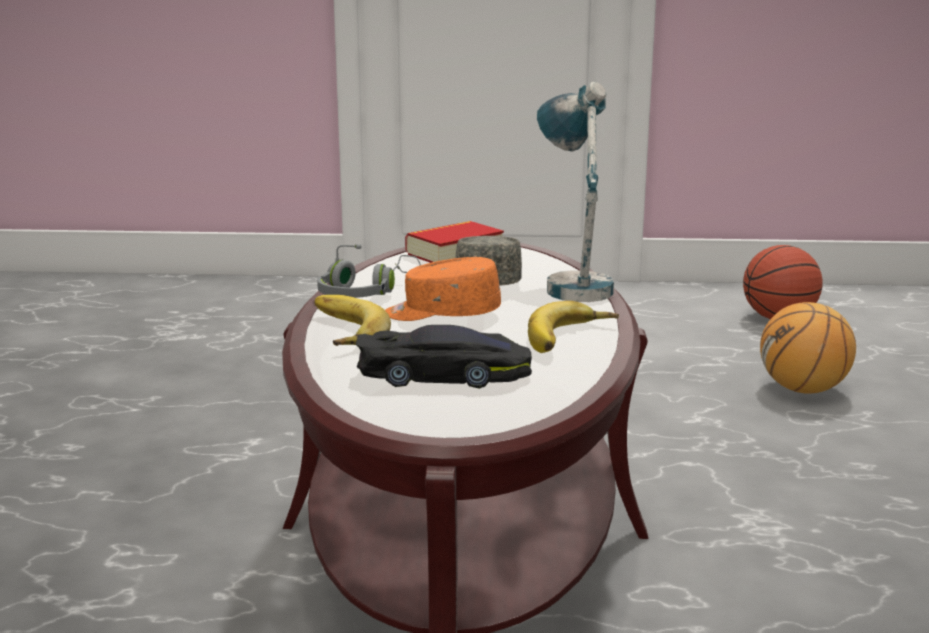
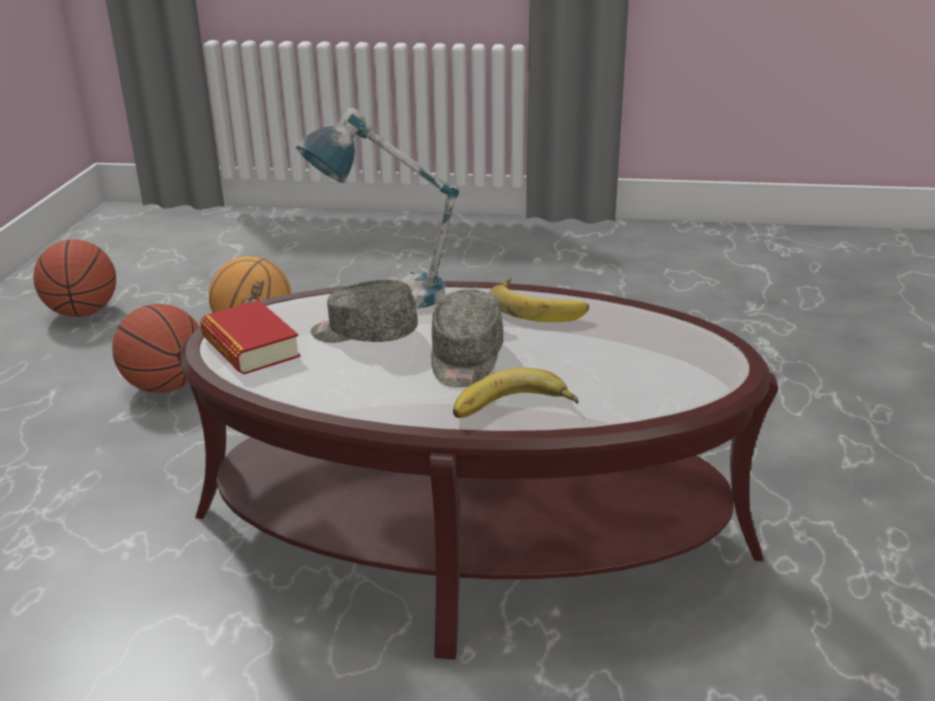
camera: 85 degrees left, 10 degrees up
grey headphones [317,244,421,298] -> none
black toy car [356,325,532,389] -> none
orange cap [385,257,501,321] -> grey cap [431,289,503,387]
none -> basketball [112,304,199,393]

